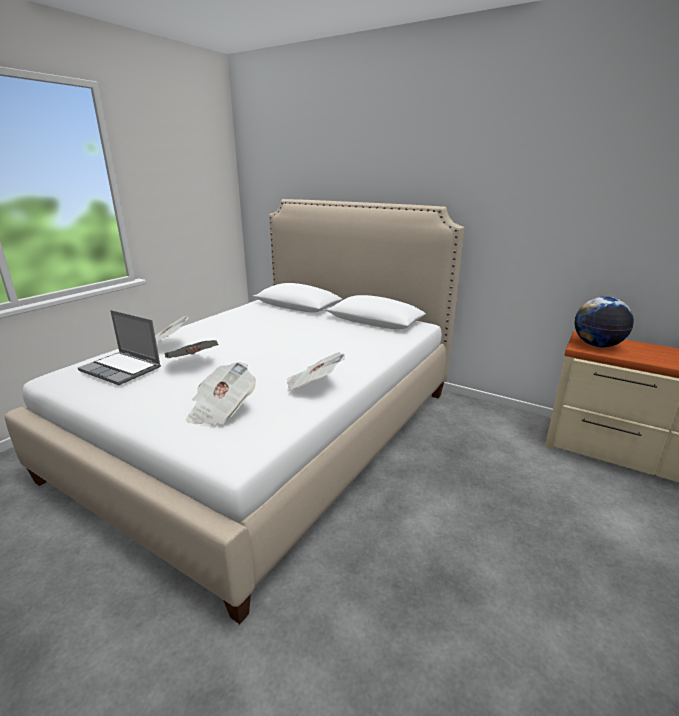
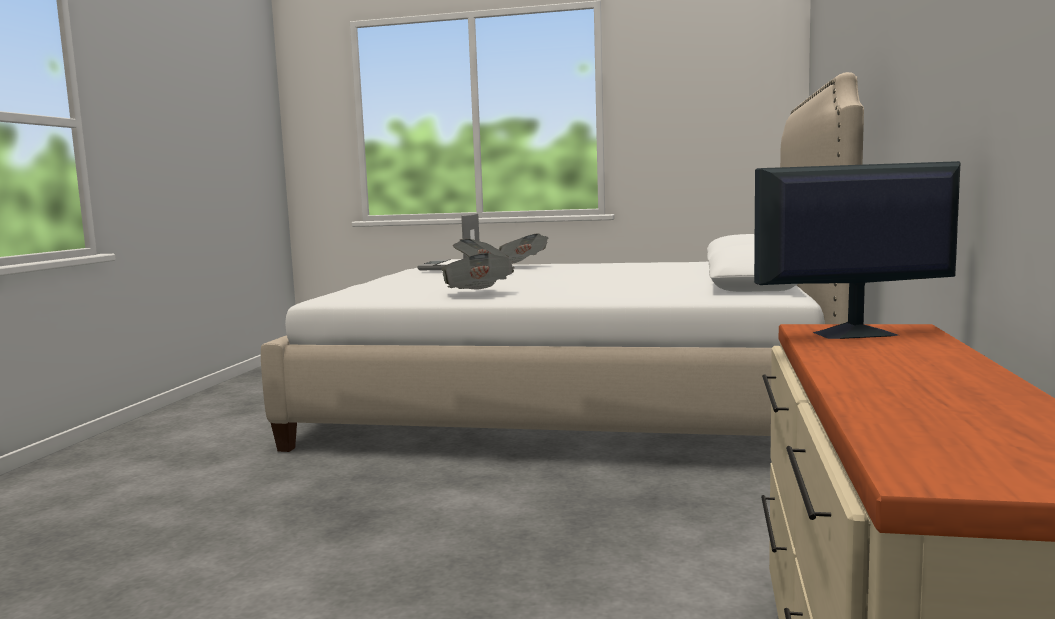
camera: 70 degrees right, 15 degrees down
newspaper [186,362,256,425] -> none
globe [575,296,634,347] -> monitor [754,161,960,339]

